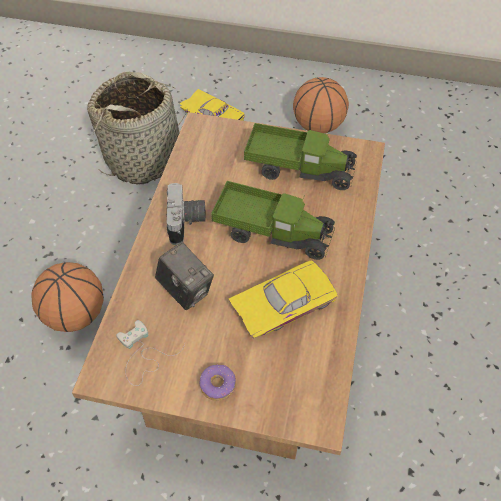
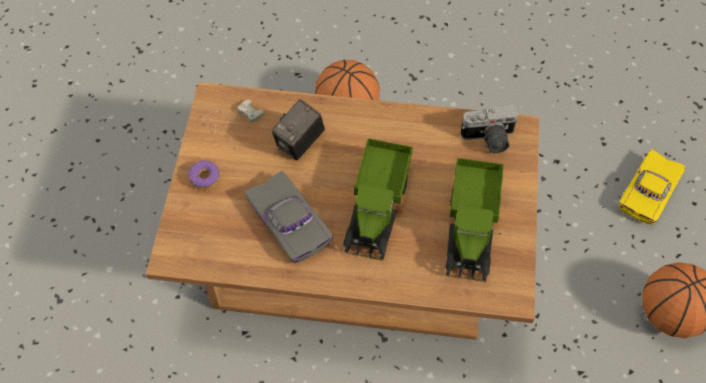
camera: 85 degrees right, 5 degrees up
basket [87,72,188,185] -> none
camera [167,183,206,245] -> camera moved to [460,105,519,153]
yellow toy car [229,261,337,338] -> grey toy car [245,170,333,263]

